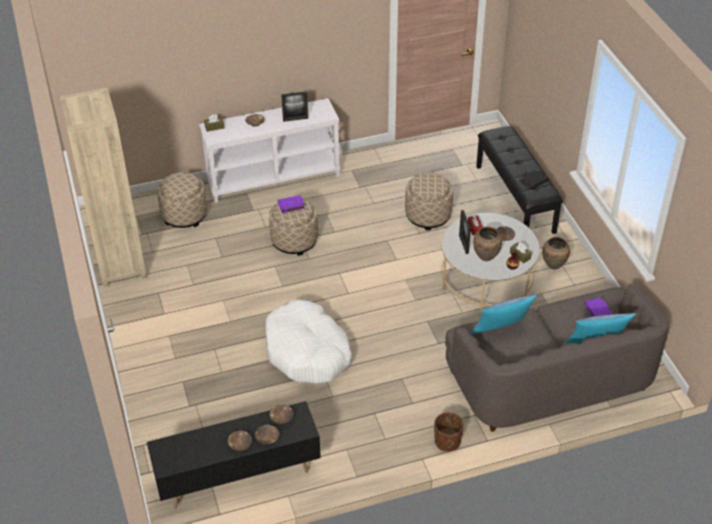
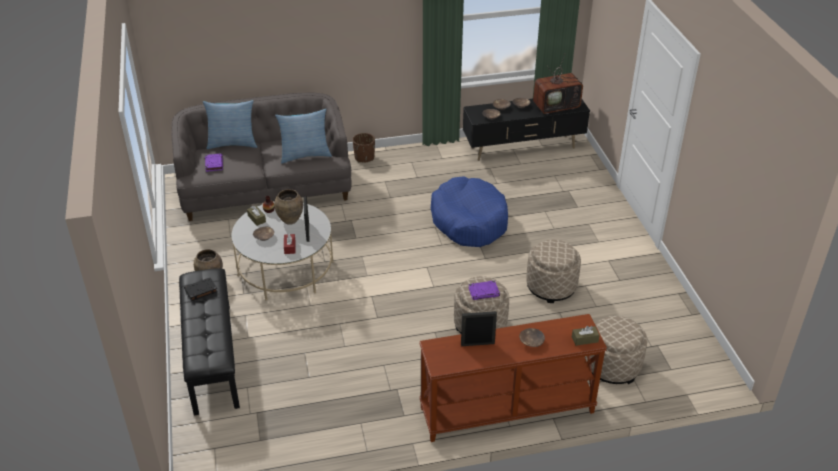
camera: 175 degrees left, 5 degrees down
beige bookcase [60,88,147,287] -> none
white console table [199,98,340,203] -> brown console table [419,314,607,442]
white dog bed [265,300,352,384] -> blue dog bed [431,177,508,247]
beige ottoman [405,172,453,230] -> beige ottoman moved to [526,240,581,303]
none -> television [533,55,583,114]

